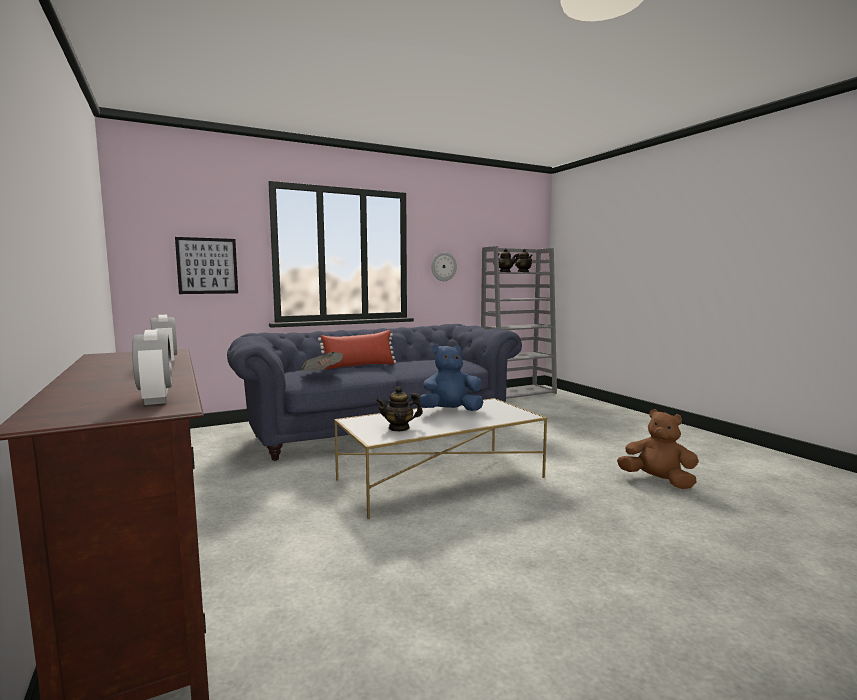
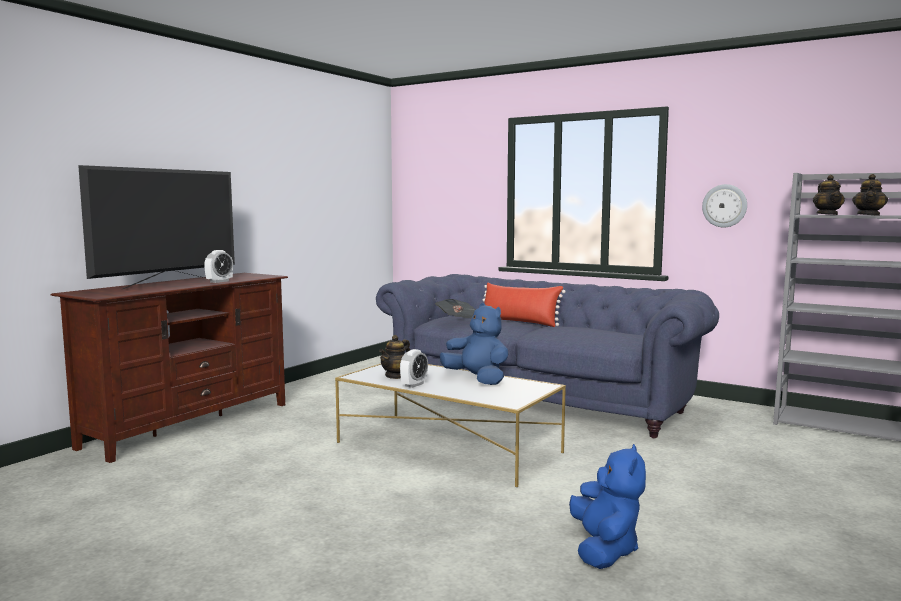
camera: 60 degrees right, 0 degrees up
alarm clock [132,329,172,405] -> alarm clock moved to [400,349,428,388]
picture [175,237,238,294] -> none
teapot [376,386,423,431] -> teapot turned 105 degrees counterclockwise [379,335,410,379]
brown plush toy [617,409,699,489] -> blue plush toy [569,444,646,569]
none -> television [78,165,235,290]

